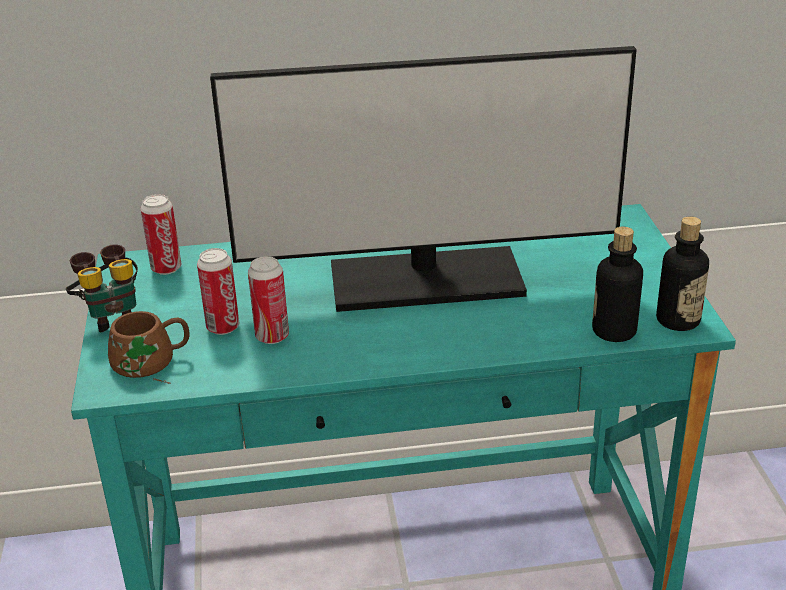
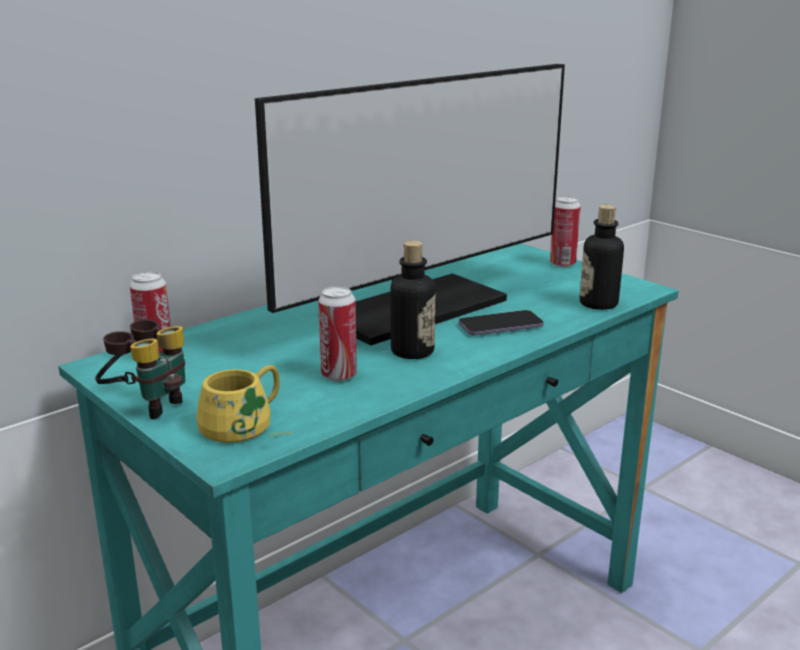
camera: 35 degrees left, 10 degrees down
brown mug [108,311,190,384] -> yellow mug [196,365,292,443]
can [197,248,239,335] -> can moved to [550,196,581,267]
bottle [656,216,709,331] -> bottle moved to [390,241,435,359]
none -> phone [459,310,544,336]

